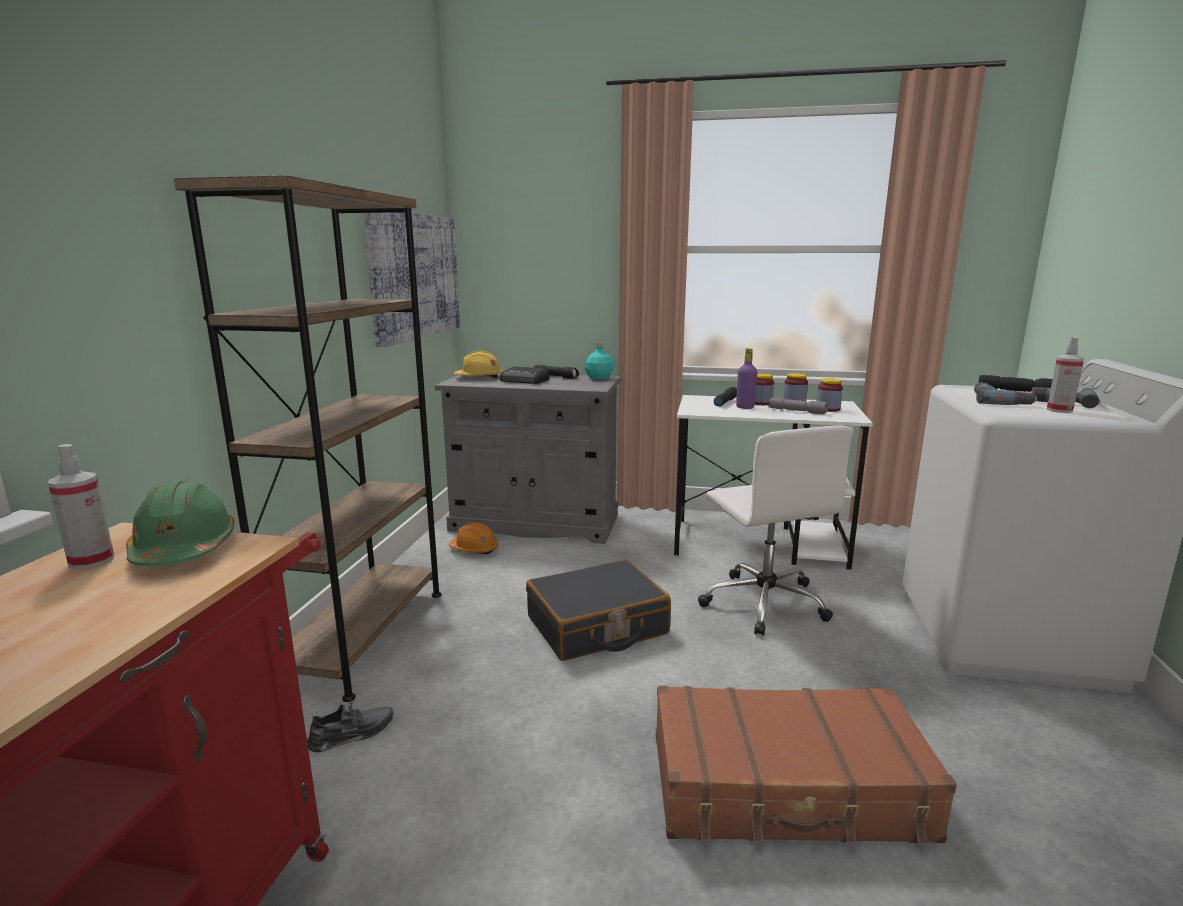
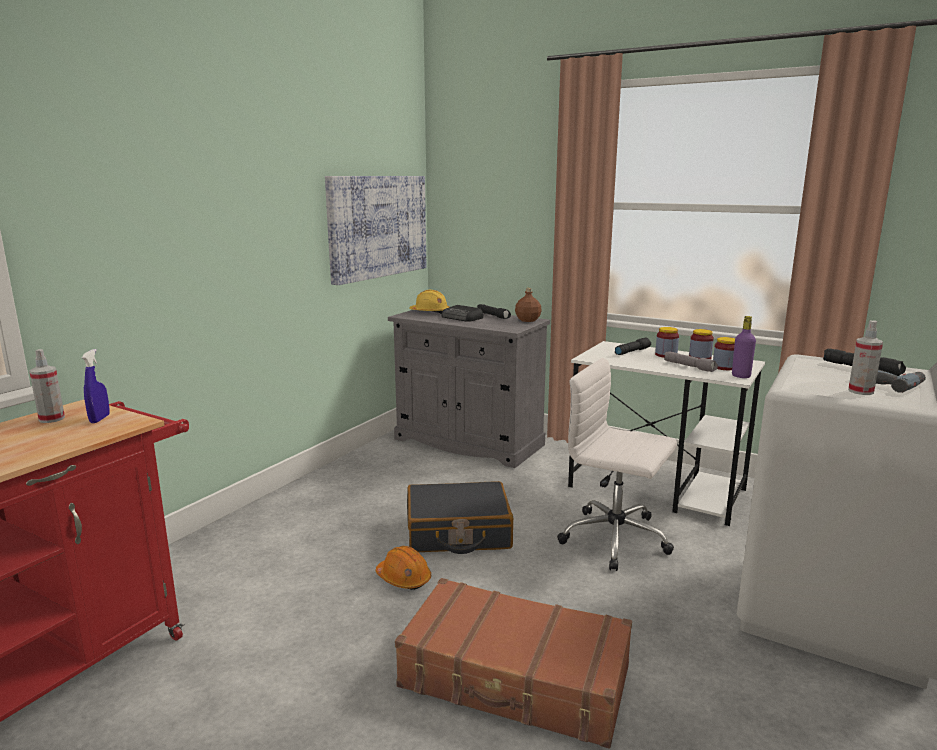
camera: 20 degrees right, 0 degrees up
green hard hat [126,480,235,566] -> blue spray bottle [82,349,109,423]
brown bookcase [174,175,441,702] -> none
grey shoe [307,701,394,753] -> none
orange hard hat [449,522,498,555] -> orange hard hat moved to [376,546,431,590]
turquoise bottle [585,342,614,380] -> brown bottle [515,288,542,322]
white office chair [698,425,853,636] -> white office chair turned 120 degrees clockwise [557,358,677,571]
purple bottle [736,348,757,409] -> purple bottle moved to [732,316,756,378]
power drill [974,382,1038,405] -> none

